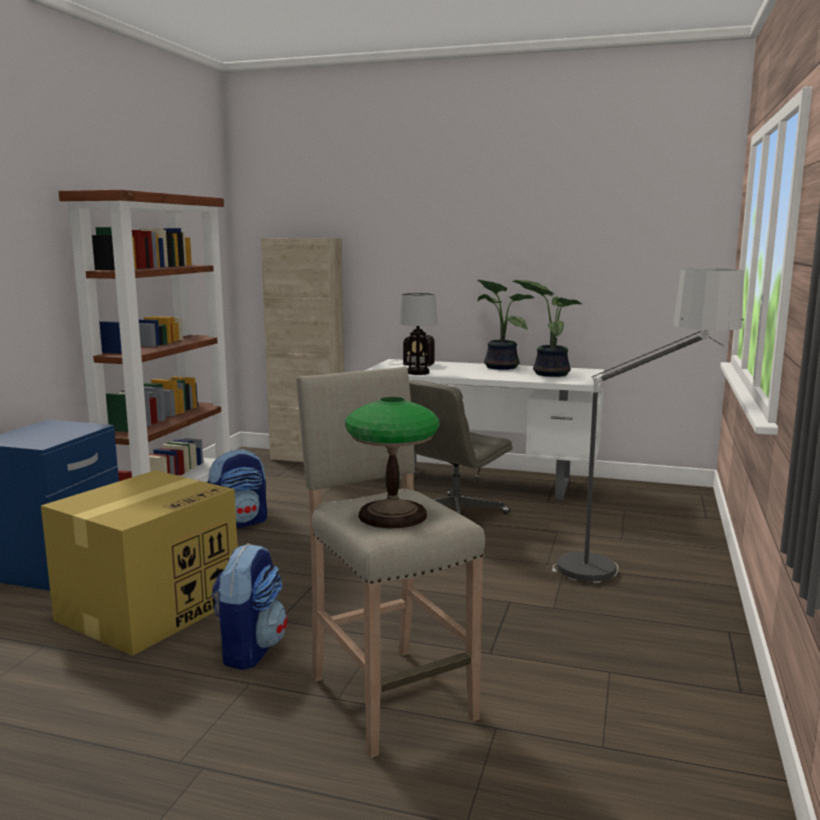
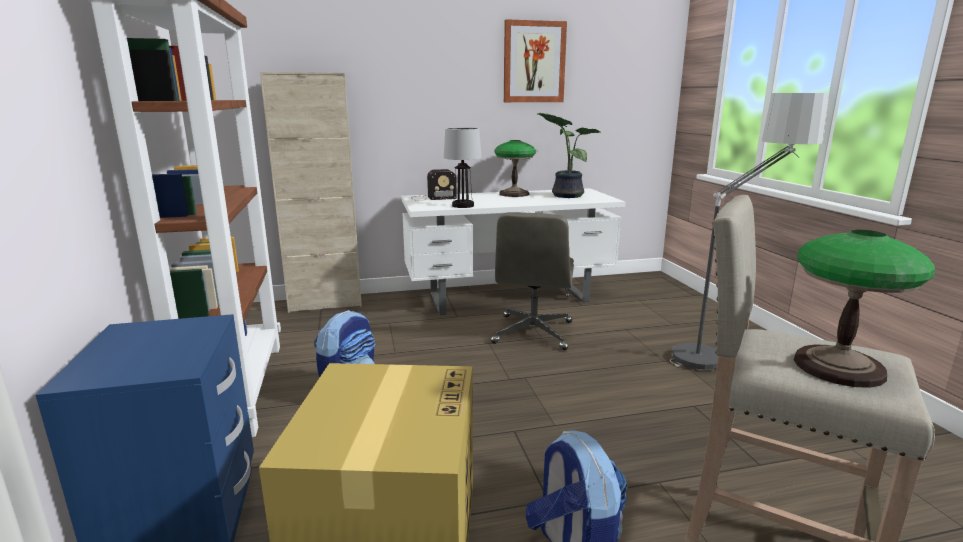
camera: 30 degrees left, 5 degrees up
potted plant [477,279,534,370] -> table lamp [495,140,536,197]
none -> picture [504,19,567,102]

